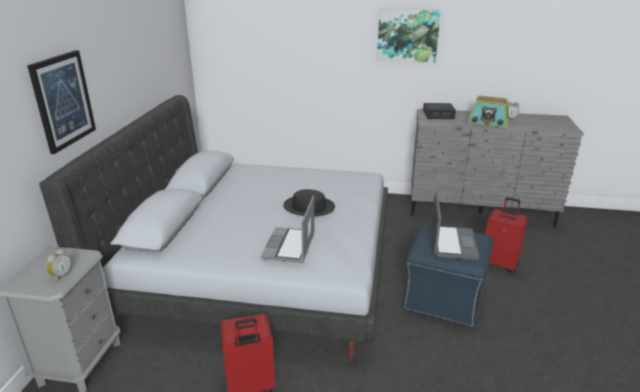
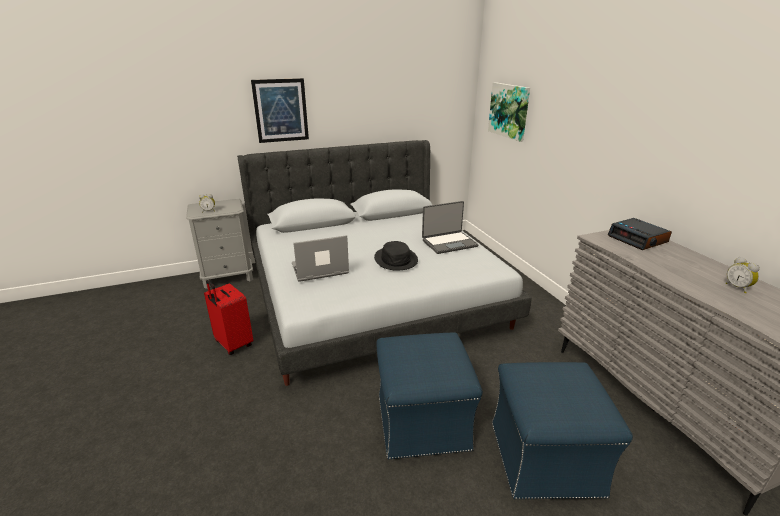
camera: 60 degrees right, 0 degrees up
picture [377,9,441,63] -> picture moved to [488,82,530,142]
laptop [431,192,480,260] -> laptop moved to [422,201,478,254]
radio [467,96,509,128] -> none
red suitcase [485,197,528,274] -> blue ottoman [492,362,633,499]

